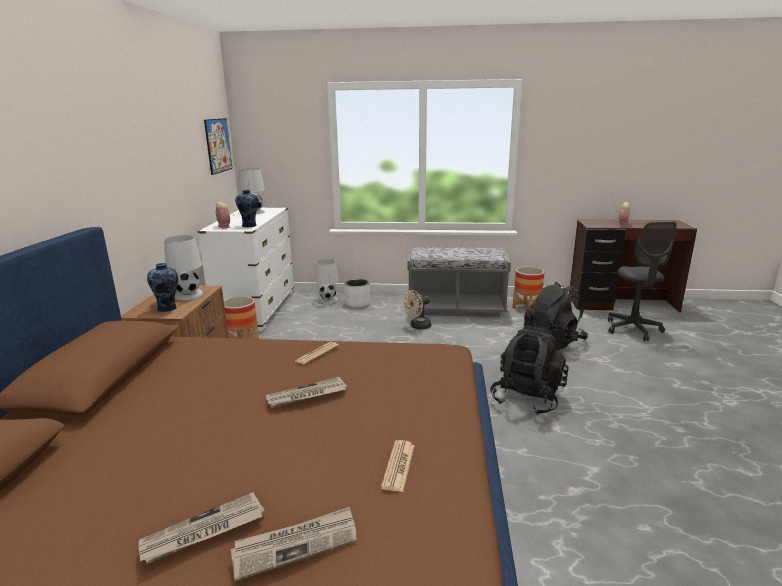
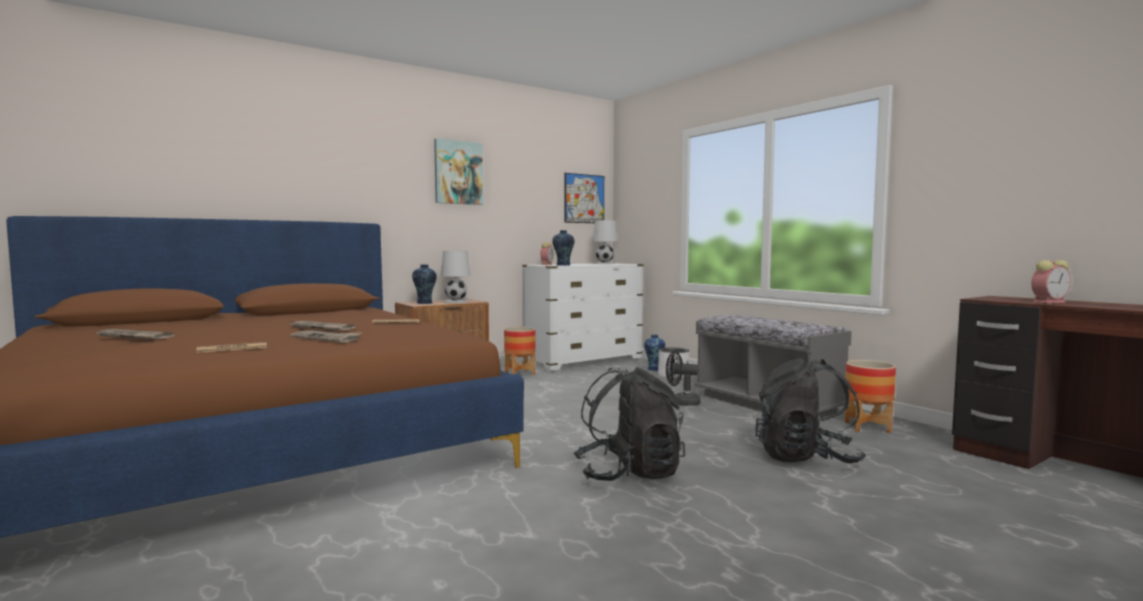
camera: 50 degrees right, 15 degrees down
newspaper [230,507,357,581] -> newspaper moved to [290,330,362,343]
white table lamp [315,259,339,304] -> vase [644,335,665,371]
beige fan [403,290,431,330] -> black fan [666,351,700,406]
grey office chair [608,222,677,341] -> none
none -> picture [434,138,483,205]

